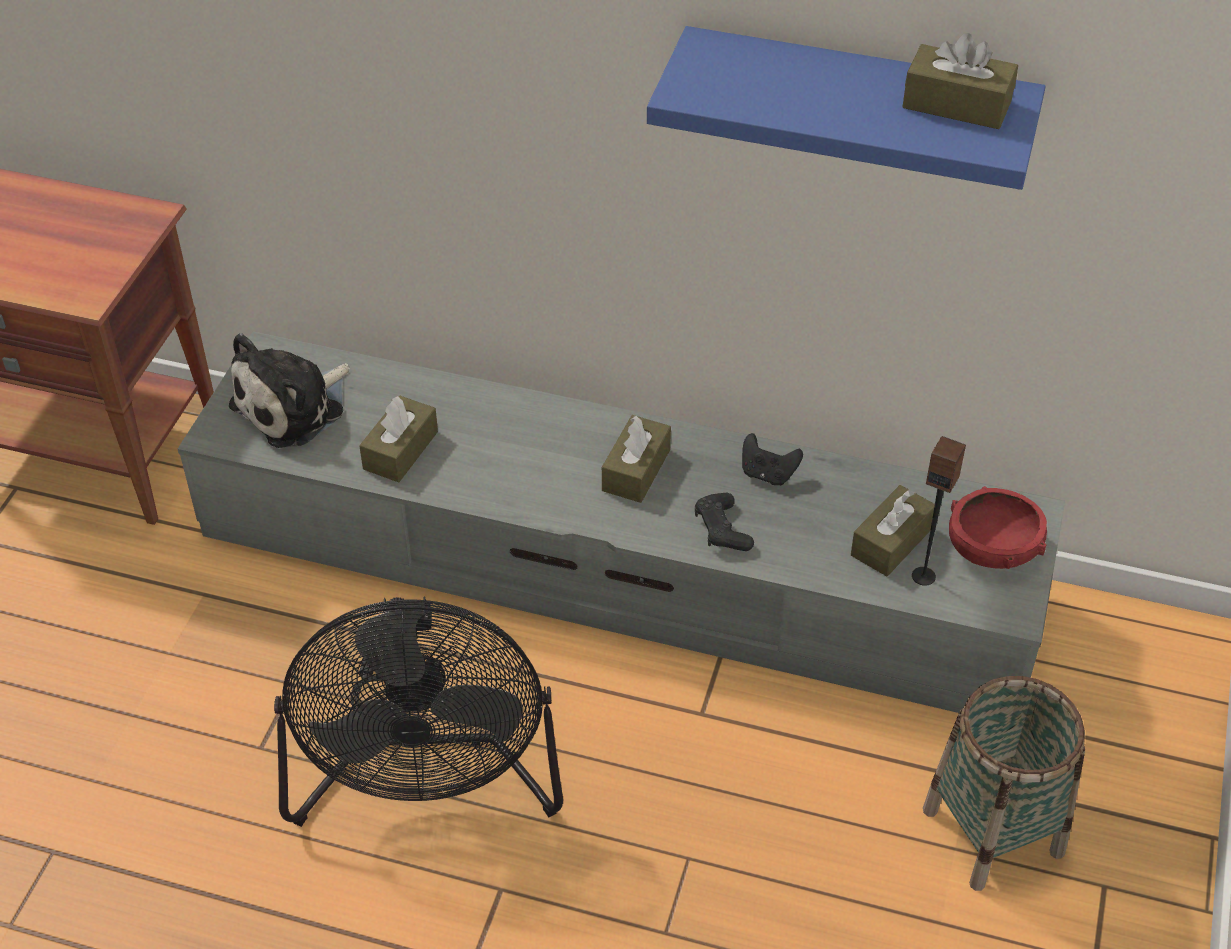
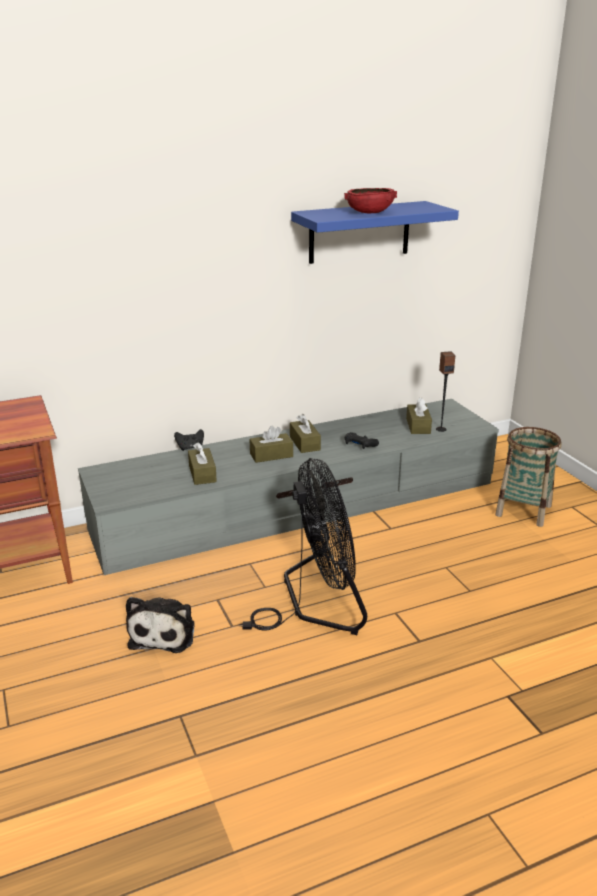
camera: 40 degrees left, 20 degrees down
plush toy [229,333,350,448] -> plush toy moved to [126,597,195,653]
black fan [274,596,563,827] -> black fan turned 60 degrees counterclockwise [239,458,367,635]
black game controller [742,433,803,485] -> black game controller moved to [174,429,204,451]
brown tissue box [902,33,1018,129] -> brown tissue box moved to [250,425,293,463]
red bowl [949,486,1047,569] -> red bowl moved to [344,188,397,213]

